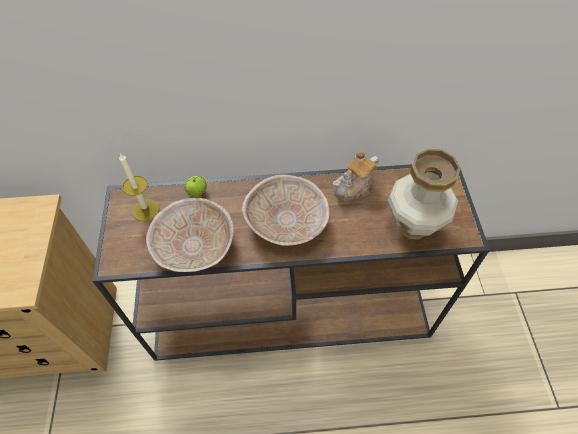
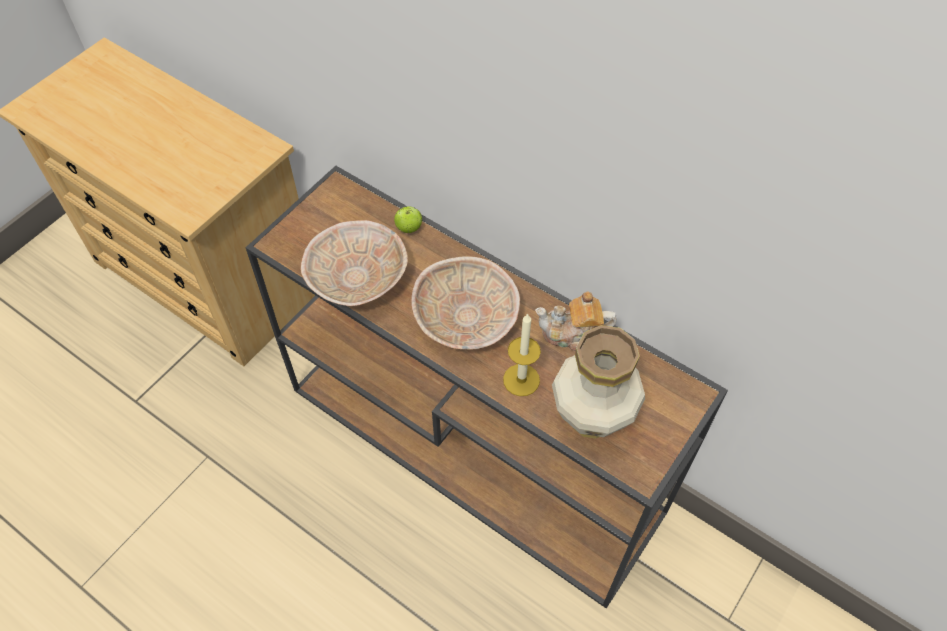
camera: 40 degrees right, 0 degrees up
candle [119,153,159,221] -> candle moved to [503,314,541,396]

